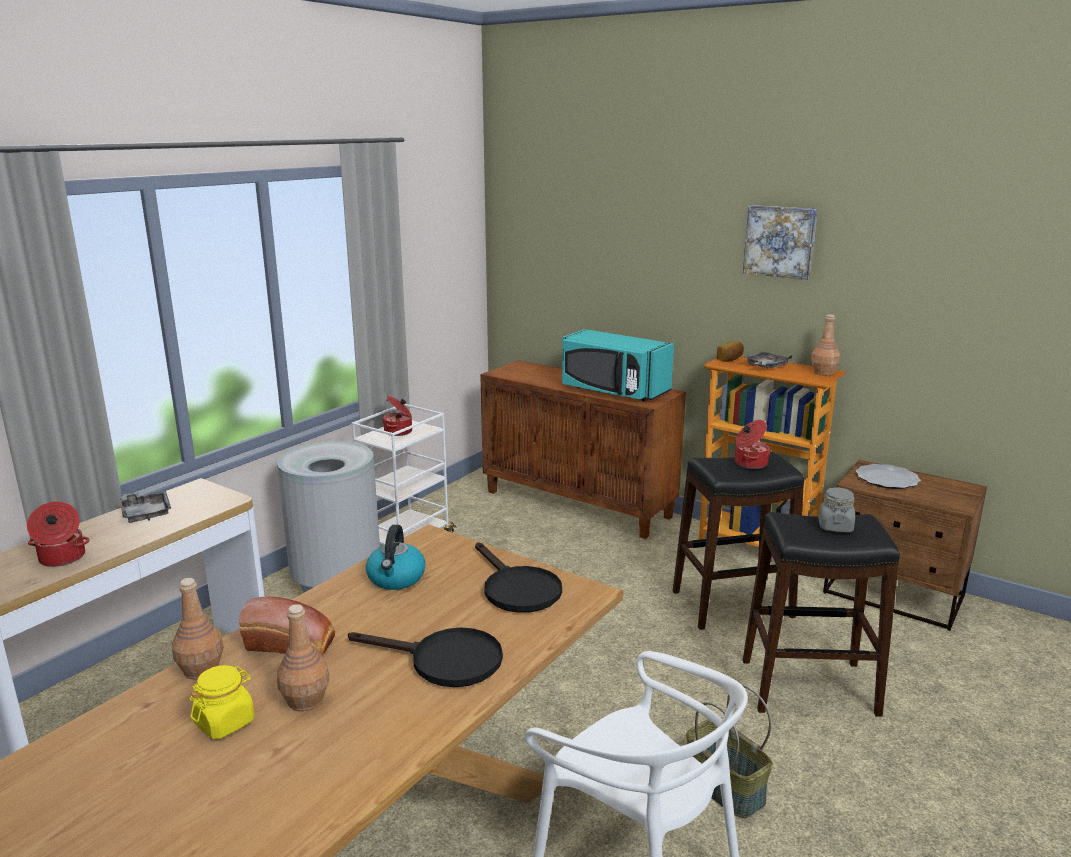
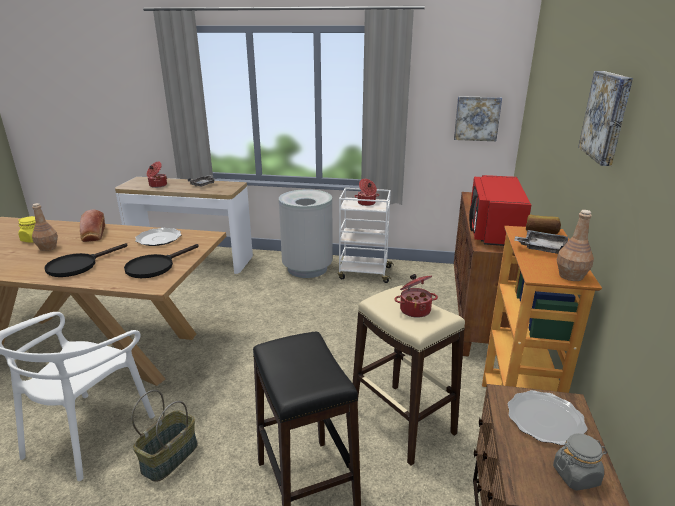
camera: 65 degrees right, 5 degrees up
brown bottle [172,578,224,680] -> none
black frying pan [348,627,503,687] -> black frying pan turned 45 degrees clockwise [44,243,127,277]
kettle [366,525,426,590] -> plate [135,228,181,246]
turquoise microwave [562,329,674,401] -> red microwave [469,175,531,246]
black stool [673,451,804,630] -> beige stool [353,285,465,466]
grey jar [818,487,855,532] -> grey jar moved to [553,433,607,491]
none -> picture [454,96,502,141]

